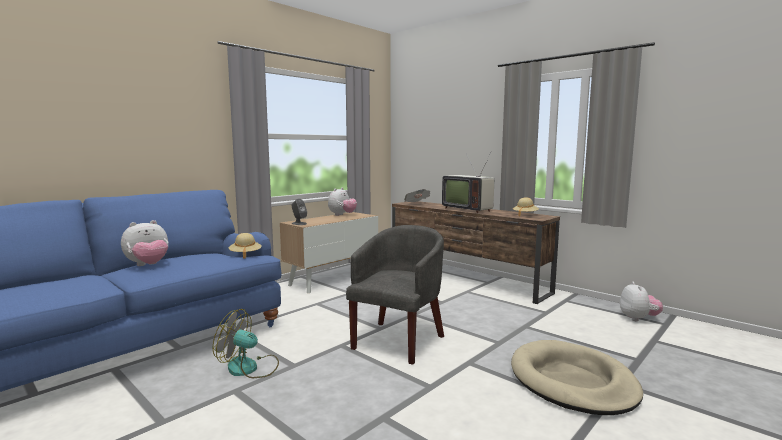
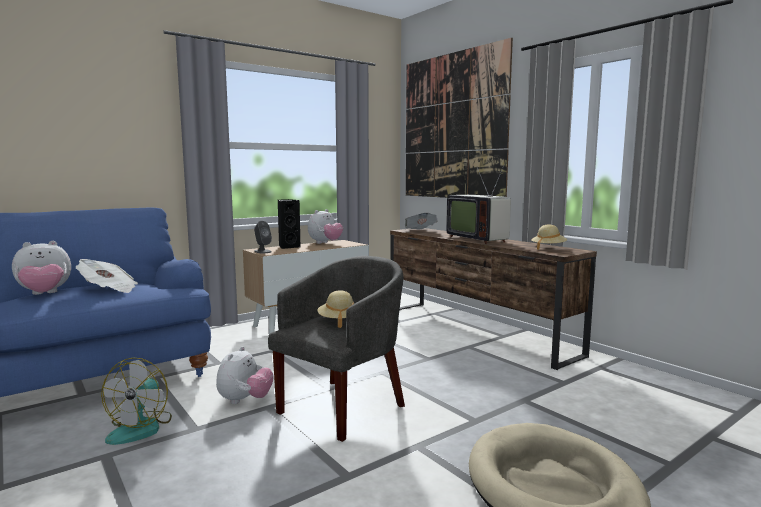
camera: 10 degrees right, 0 degrees up
fan [213,309,279,378] -> fan turned 105 degrees counterclockwise [101,358,172,445]
beige hat [229,233,262,259] -> beige hat moved to [318,290,354,328]
plush toy [620,282,663,321] -> plush toy moved to [216,347,274,404]
none -> newspaper [76,259,138,293]
none -> black speaker [278,199,300,249]
none -> picture [406,38,513,198]

